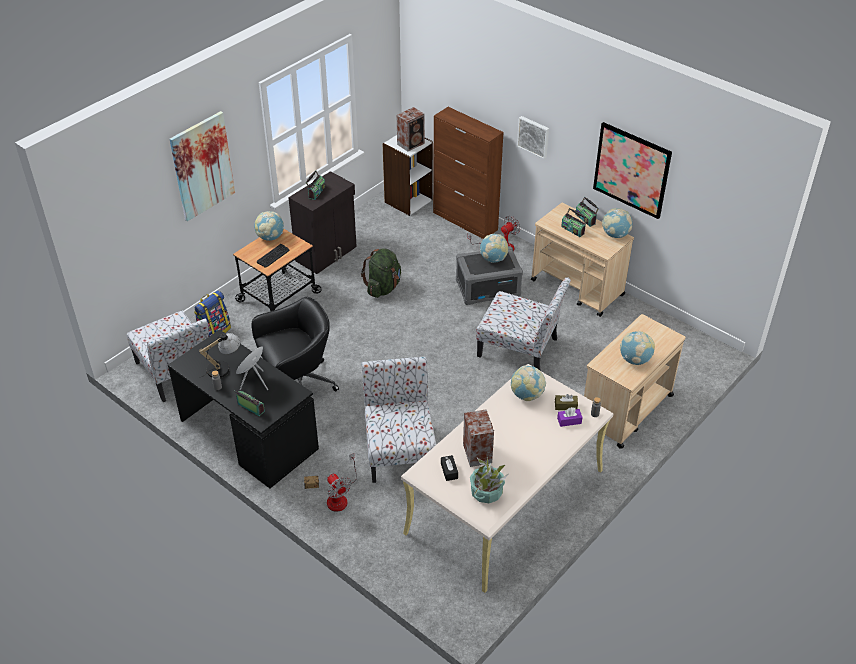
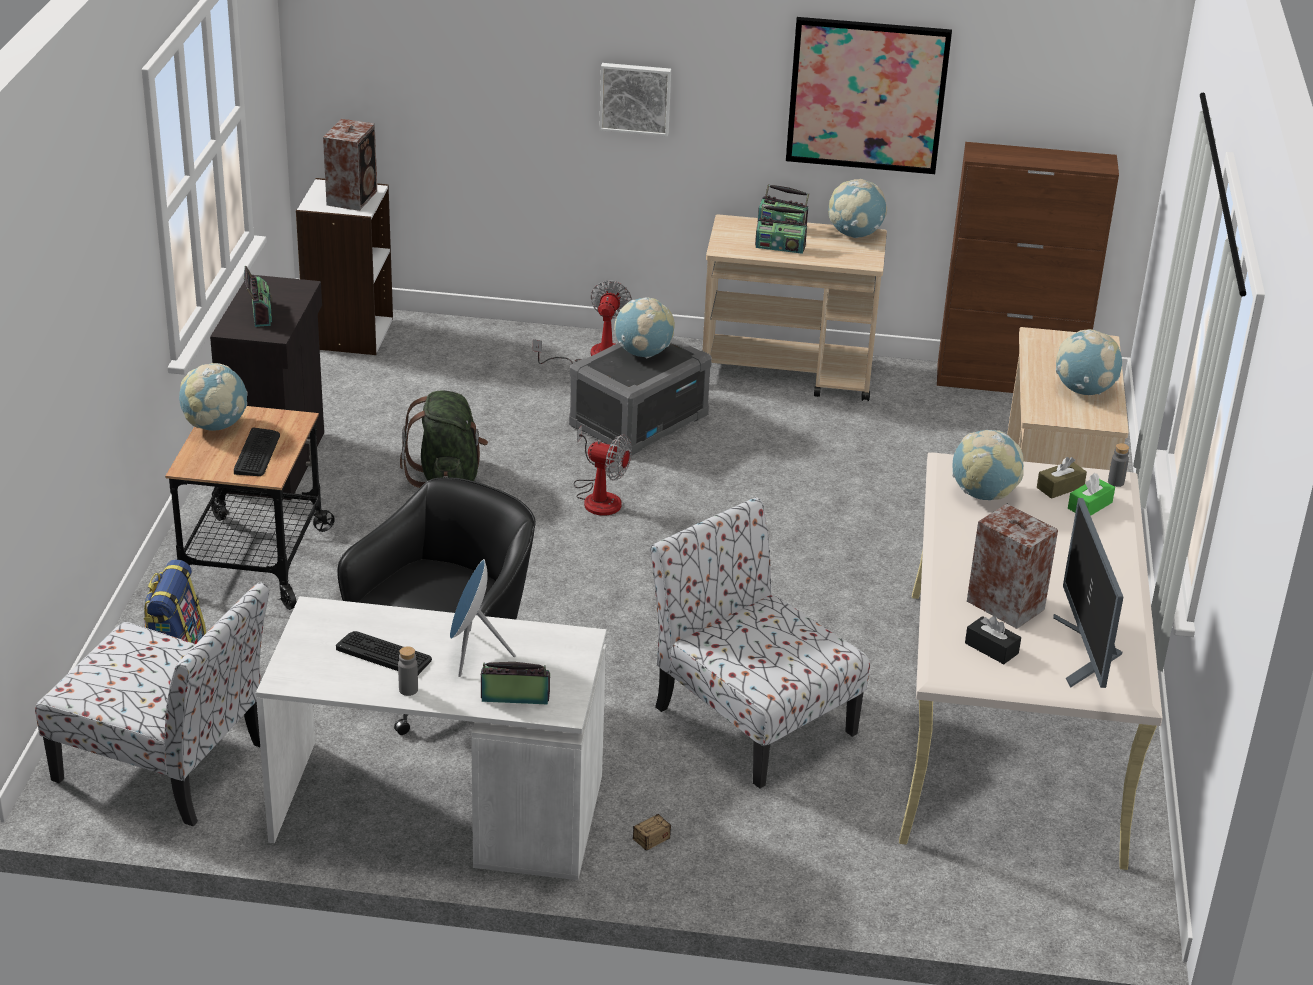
camera: 35 degrees left, 10 degrees down
black desk [168,330,319,488] -> white desk [256,596,606,880]
picture [170,111,235,221] -> none
table lamp [199,333,241,378] -> keyboard [336,631,432,675]
fan [327,453,357,512] -> fan moved to [574,426,632,516]
brown cabinet [433,107,504,239] -> brown cabinet moved to [937,142,1119,393]
potted plant [470,457,508,503] -> monitor [1053,498,1123,688]
chair [476,277,571,371] -> none
purple tissue box [557,407,583,427] -> green tissue box [1068,473,1115,516]

